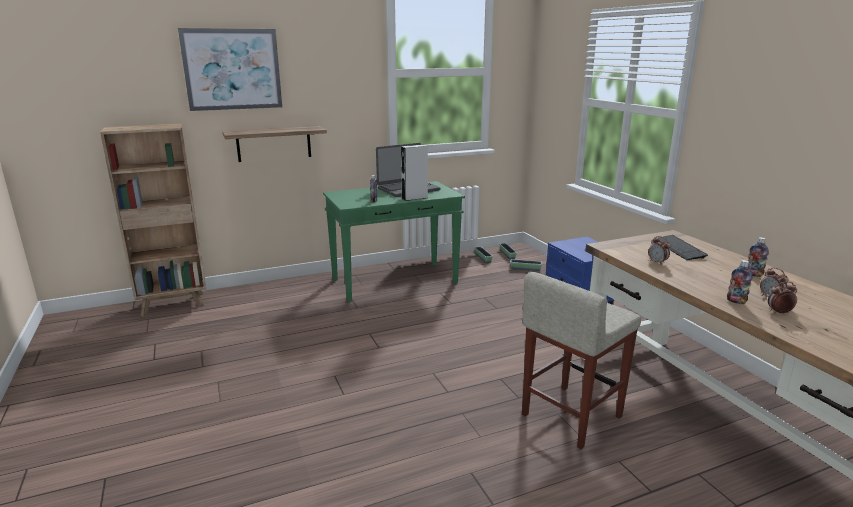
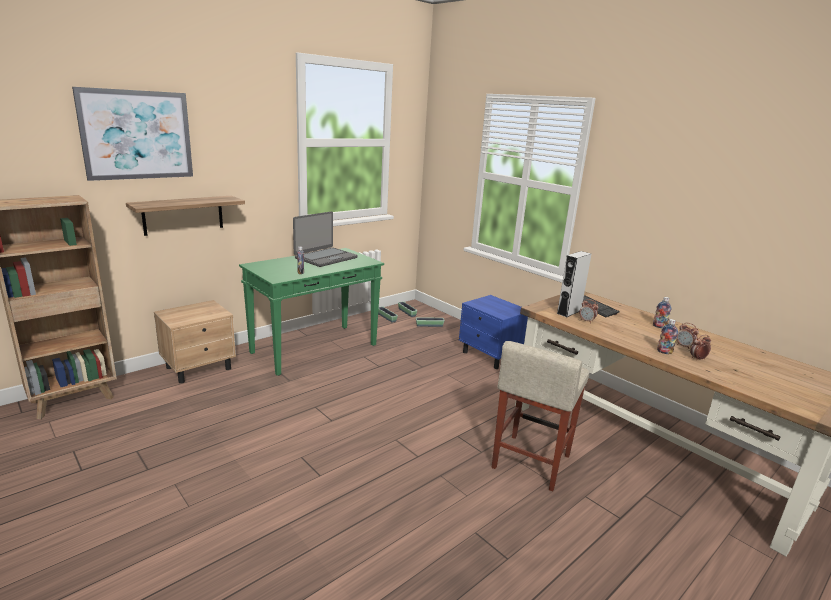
camera: 20 degrees left, 0 degrees up
grey speaker [401,145,428,201] -> grey speaker moved to [557,251,591,317]
none -> beige nightstand [154,300,236,384]

